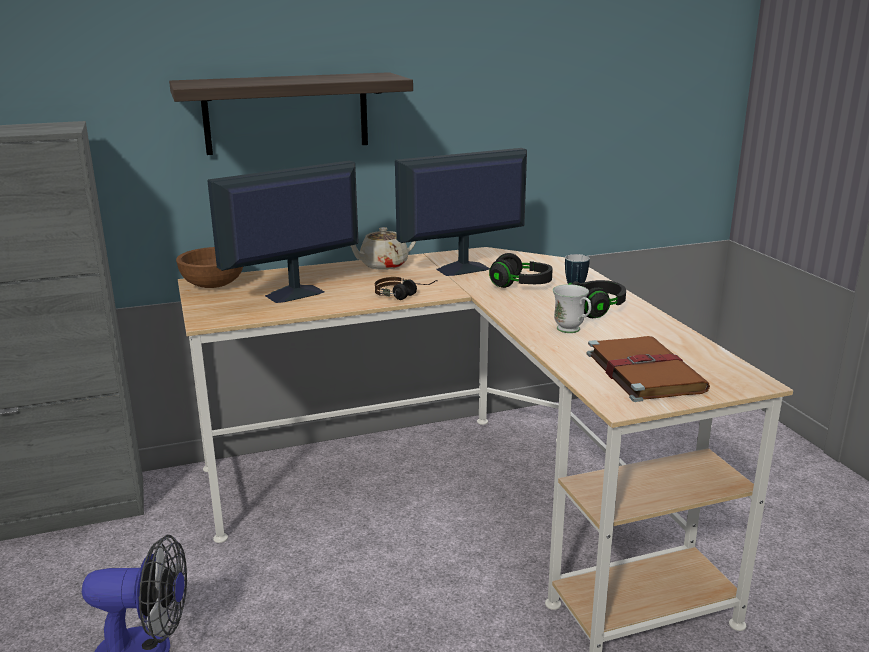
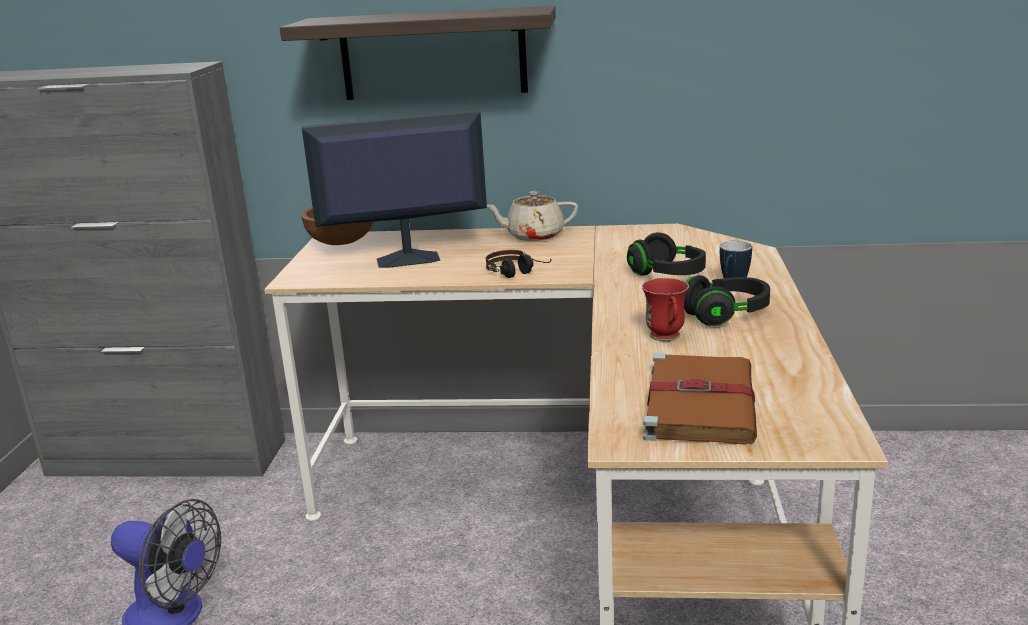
camera: 25 degrees right, 0 degrees up
monitor [395,148,527,276] -> none
white mug [553,284,591,333] -> red mug [642,278,689,341]

